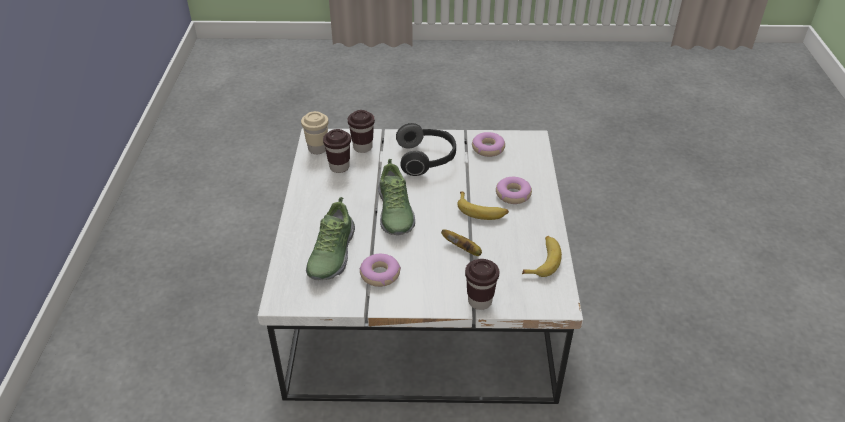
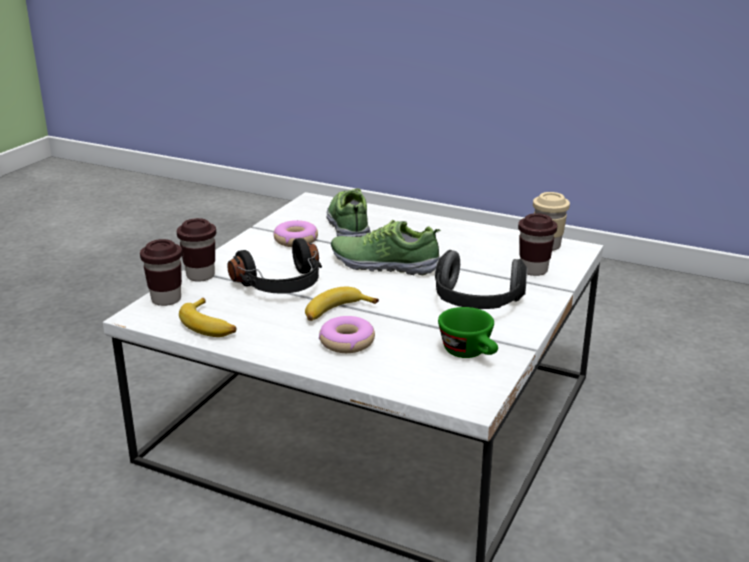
camera: 115 degrees right, 15 degrees down
shoe [306,197,355,280] -> shoe turned 45 degrees clockwise [326,188,371,237]
brown cup [323,129,351,173] -> brown cup moved to [140,239,182,306]
banana [441,229,482,256] -> black headphones [227,238,322,294]
donut [472,132,505,157] -> green cup [438,307,498,358]

